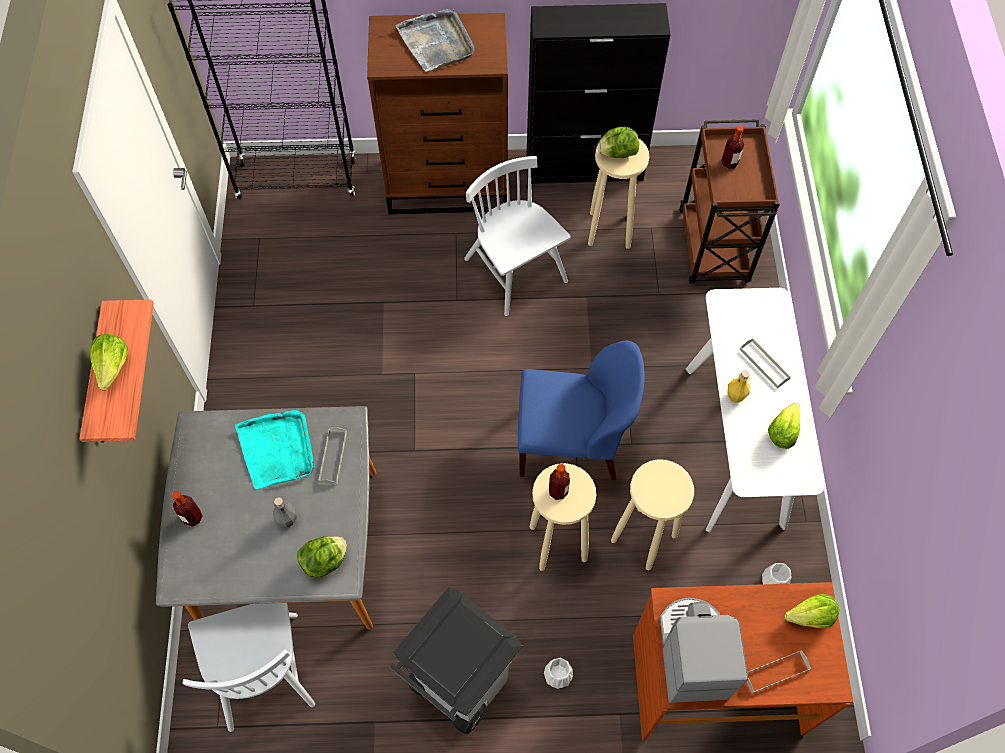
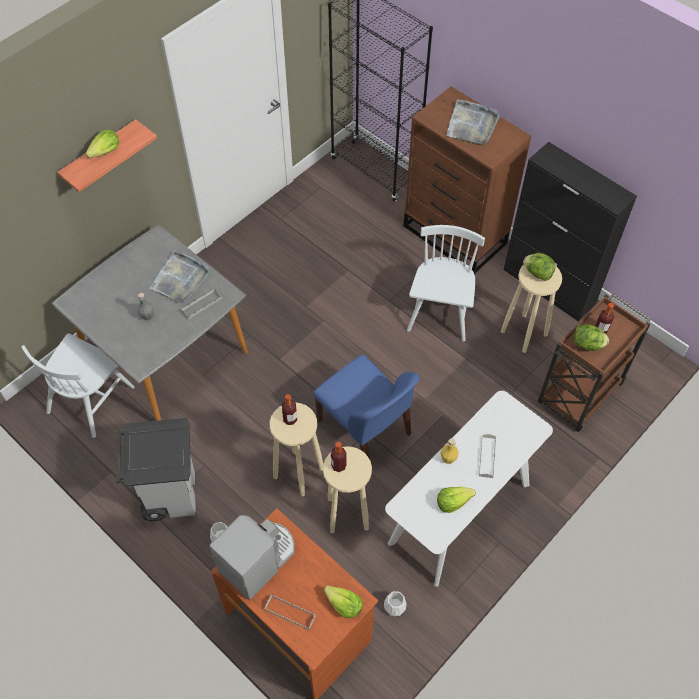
camera: 45 degrees right, 5 degrees down
bottle [172,491,203,527] -> bottle moved to [331,442,347,472]
turquoise tray [235,410,314,489] -> grey tray [150,250,210,303]
lettuce [297,536,347,578] -> lettuce moved to [573,324,609,351]

